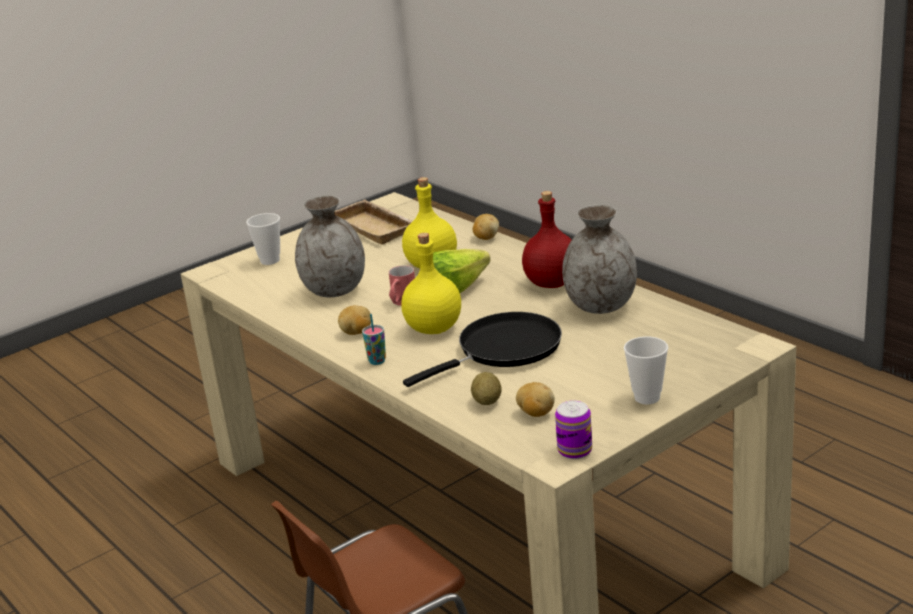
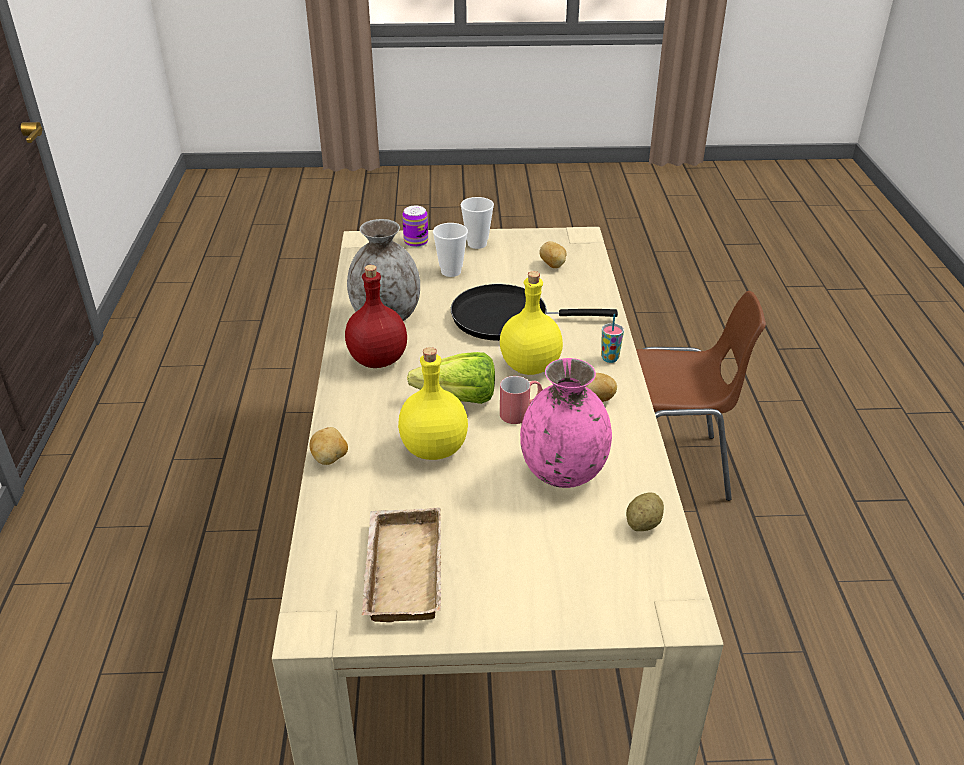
camera: 145 degrees left, 10 degrees up
cup [246,213,280,265] -> cup moved to [433,223,468,277]
grey vase [295,195,365,297] -> pink vase [520,358,612,488]
potato [471,372,502,405] -> potato moved to [626,492,664,531]
can [555,400,592,459] -> can moved to [402,206,428,247]

